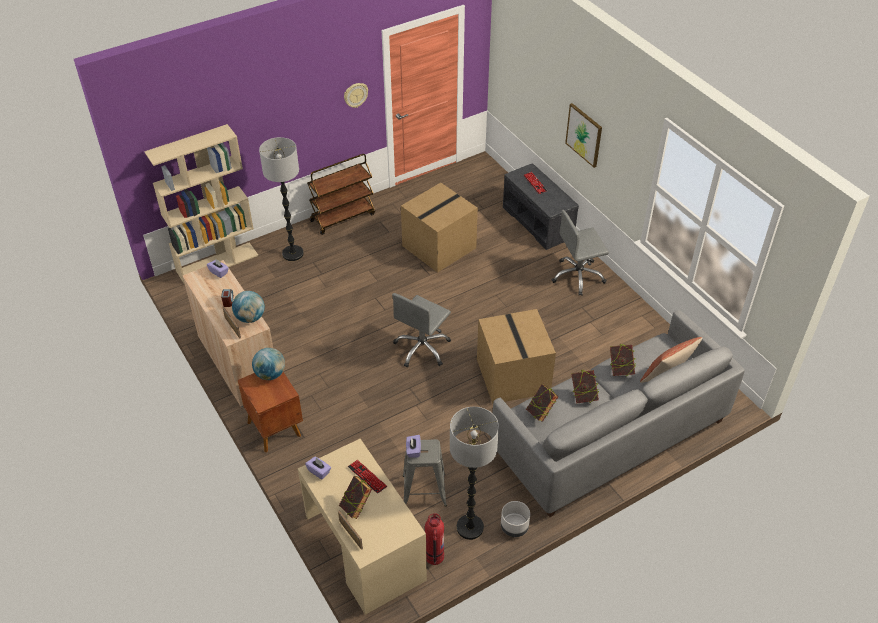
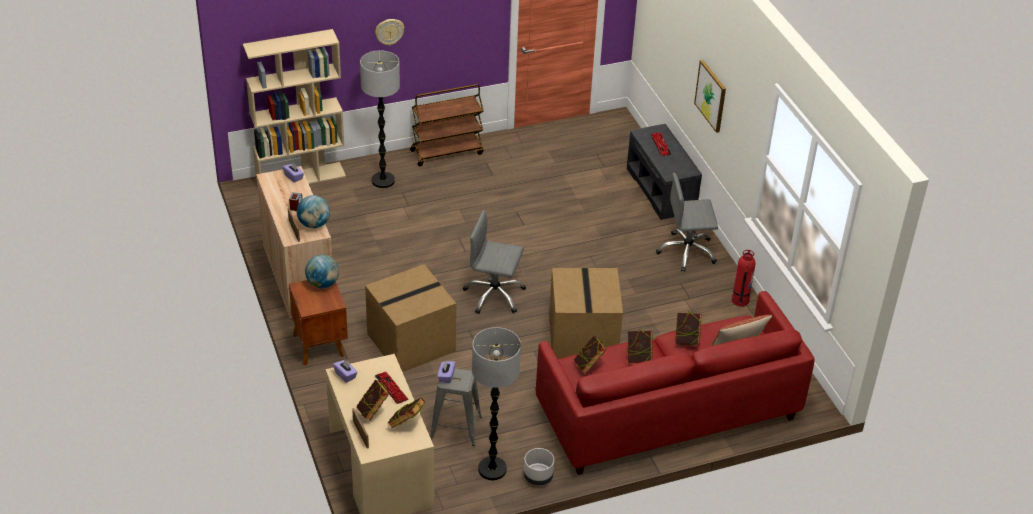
camera: 10 degrees right, 5 degrees down
wall clock [344,83,368,108] -> wall clock moved to [375,19,404,46]
grey office chair [392,293,451,367] -> grey office chair turned 60 degrees clockwise [463,210,526,314]
cardboard box [401,183,478,273] -> cardboard box moved to [365,264,456,372]
fire extinguisher [425,513,444,565] -> fire extinguisher moved to [732,250,755,307]
grey sofa [491,310,745,517] -> red sofa [536,291,815,475]
none -> book [387,397,425,429]

